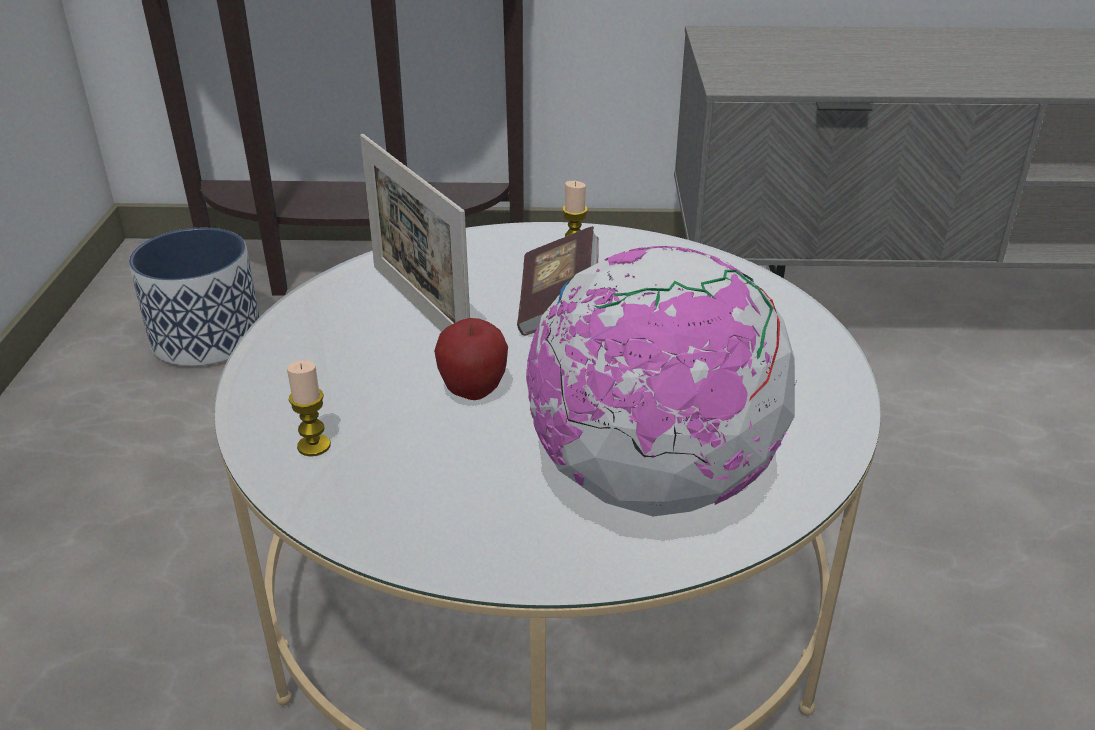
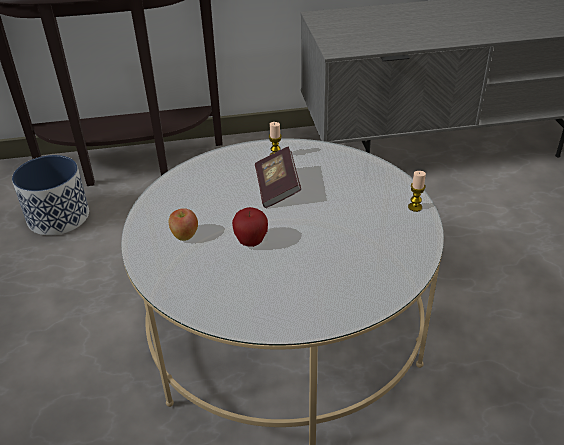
camera: 10 degrees left, 5 degrees up
candle [287,361,331,456] -> candle moved to [408,171,426,212]
picture frame [360,134,470,332] -> none
globe [526,246,797,517] -> none
none -> apple [169,208,198,241]

